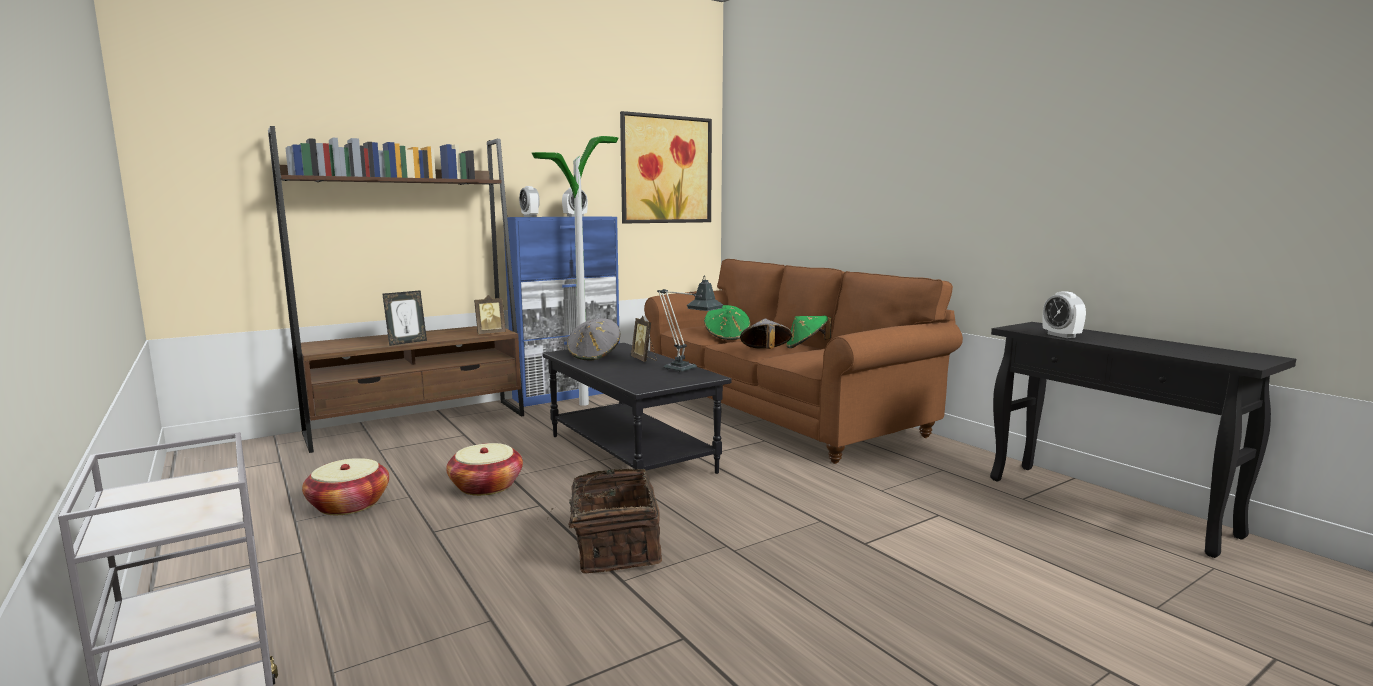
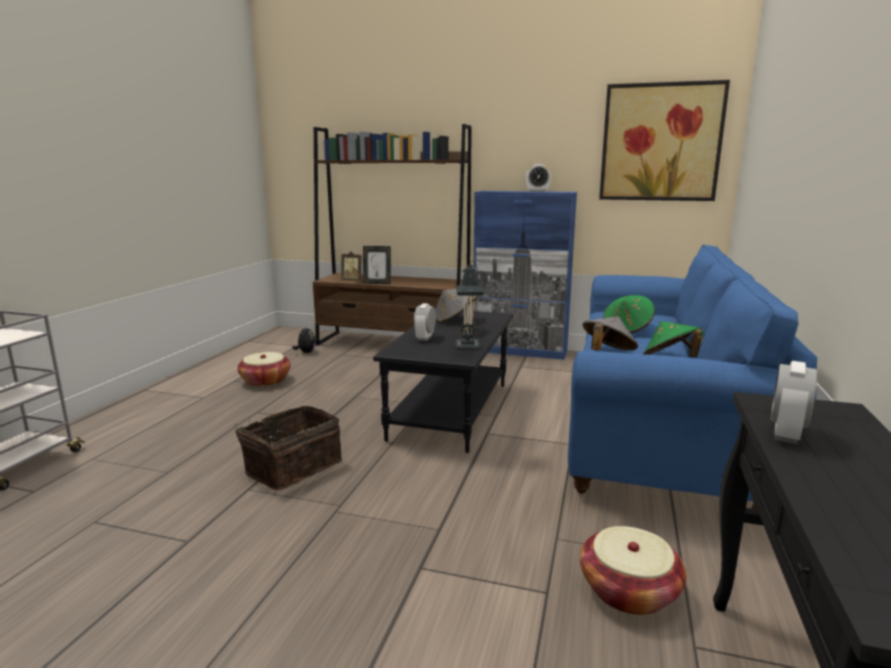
camera: 50 degrees right, 5 degrees up
basket [446,443,523,496] -> basket moved to [580,526,686,615]
picture frame [474,295,506,335] -> picture frame moved to [341,251,362,282]
alarm clock [519,186,540,217] -> alarm clock moved to [414,303,436,341]
floor lamp [532,136,618,406] -> none
brown sofa [644,259,963,464] -> blue sofa [568,244,817,509]
none -> plush toy [292,327,316,353]

